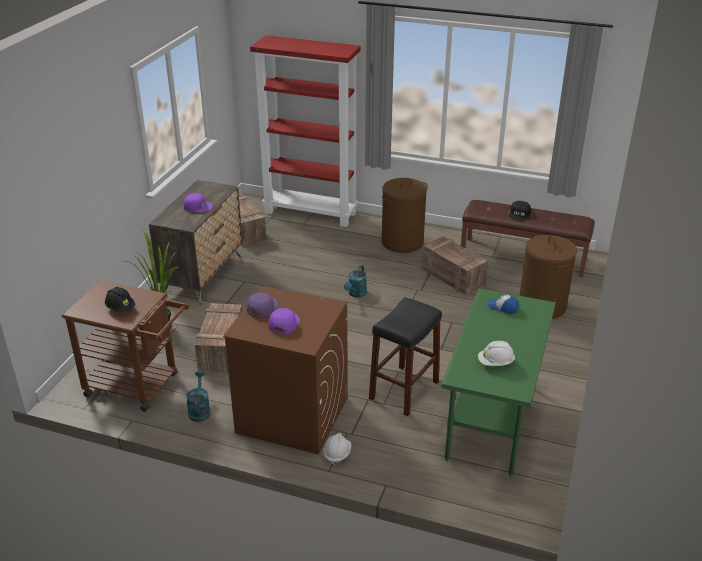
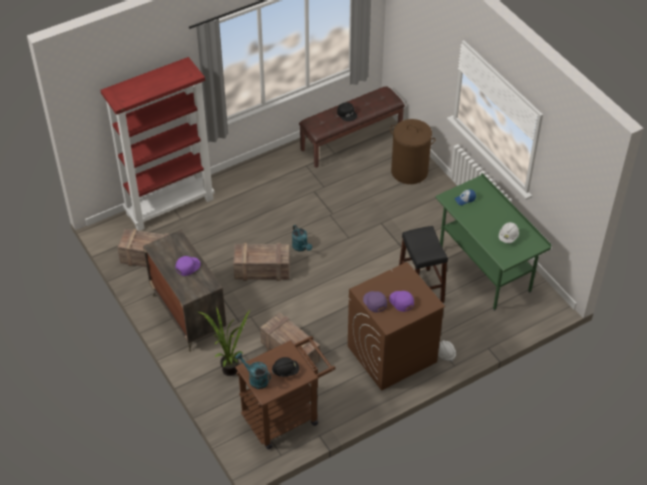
camera: 50 degrees left, 15 degrees up
turquoise watering can [186,371,210,422] -> turquoise watering can moved to [235,352,271,389]
brown laundry basket [382,178,428,253] -> none
crate [422,236,488,295] -> crate moved to [233,243,290,281]

